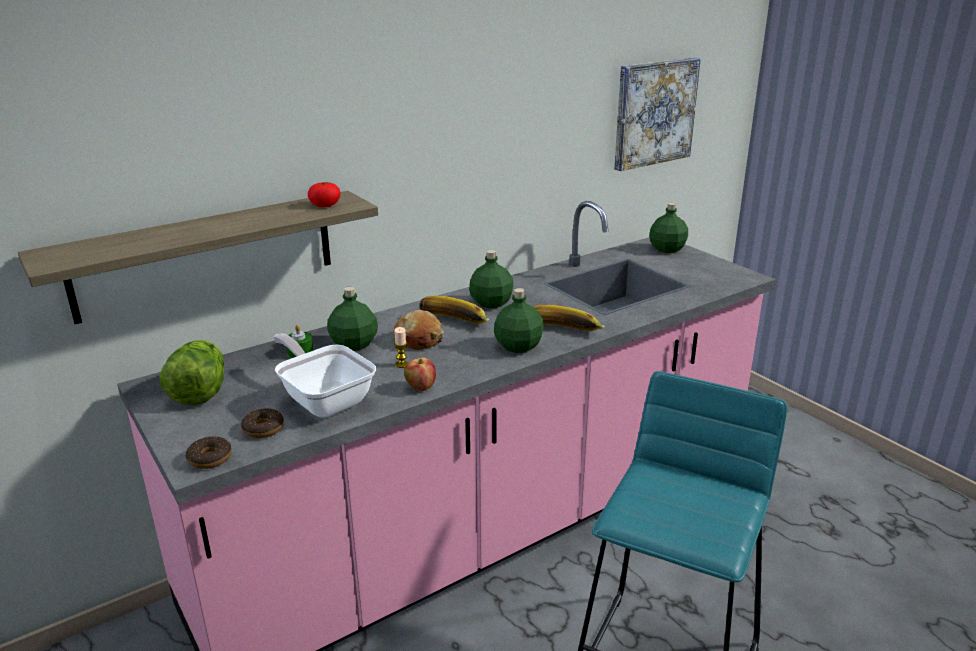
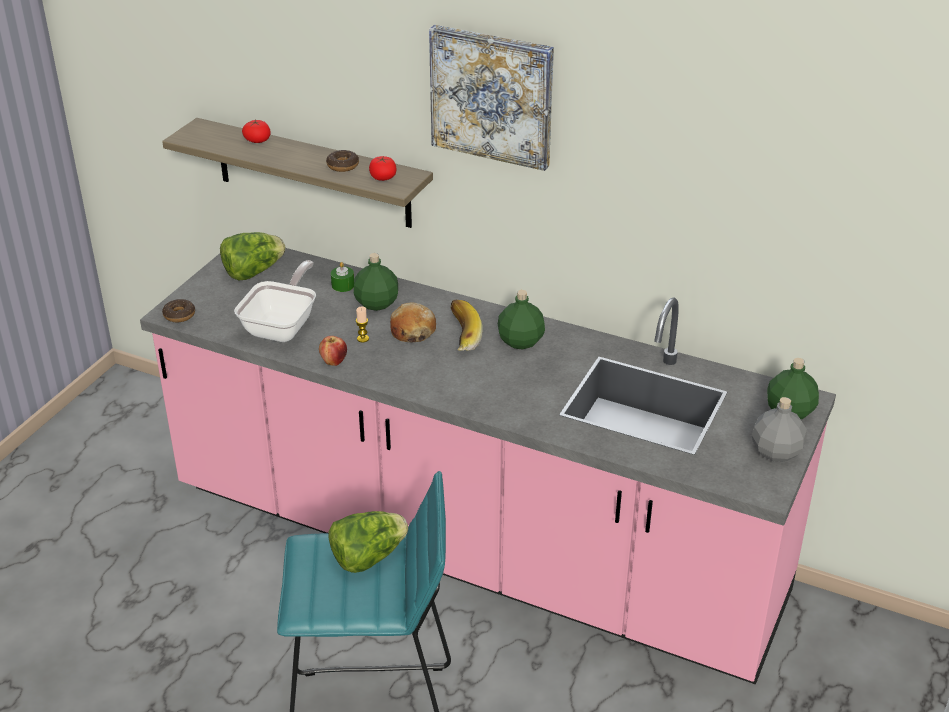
camera: 60 degrees right, 10 degrees up
donut [241,408,284,438] -> donut moved to [326,150,359,172]
green bottle [494,288,544,353] -> none
banana [533,305,605,331] -> none
picture [614,57,701,171] -> picture moved to [429,25,554,171]
none -> tomato [242,120,271,143]
none -> lettuce [328,511,408,573]
none -> grey bottle [752,397,807,462]

